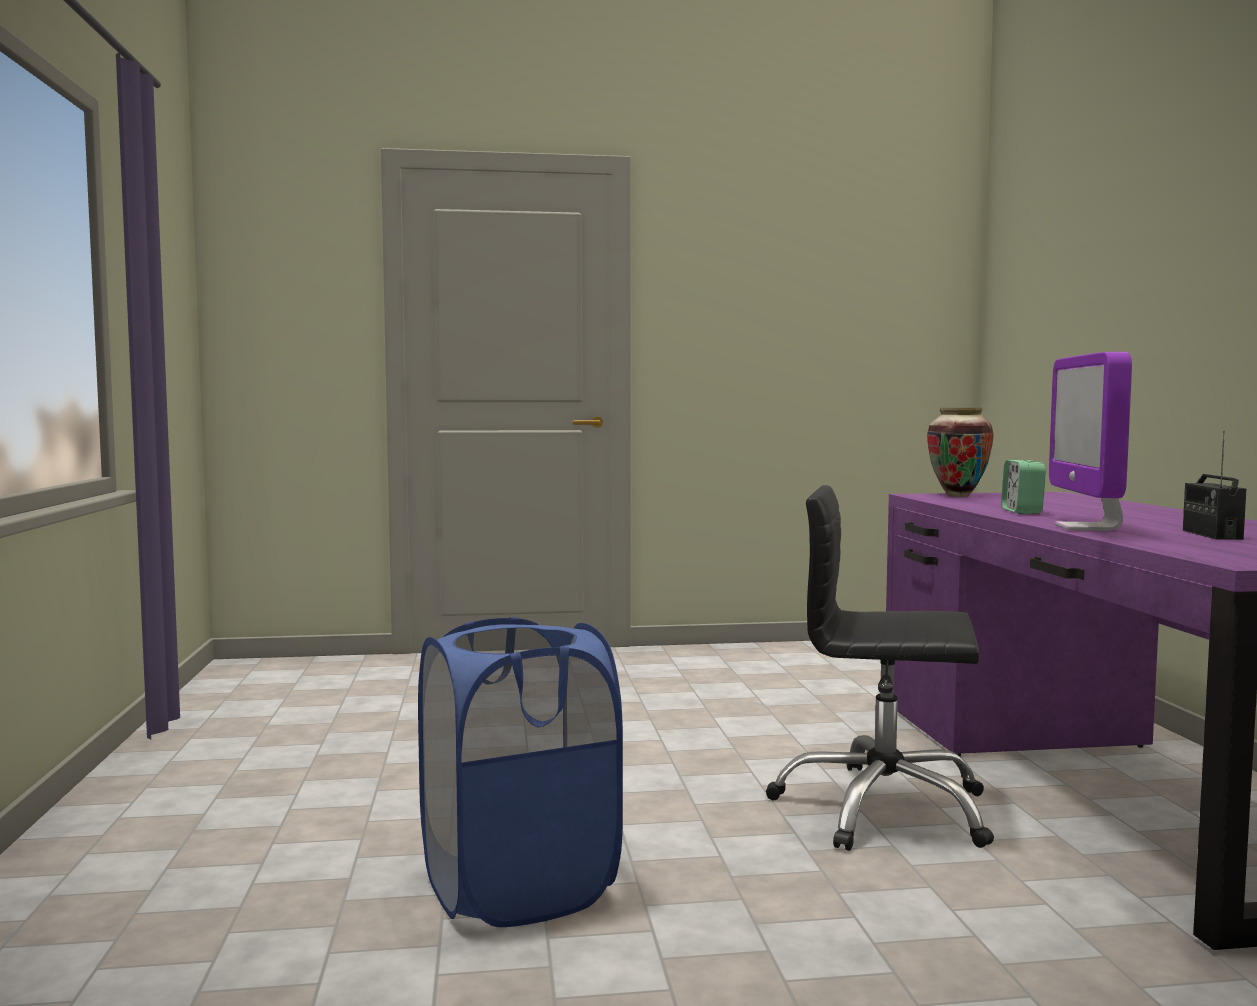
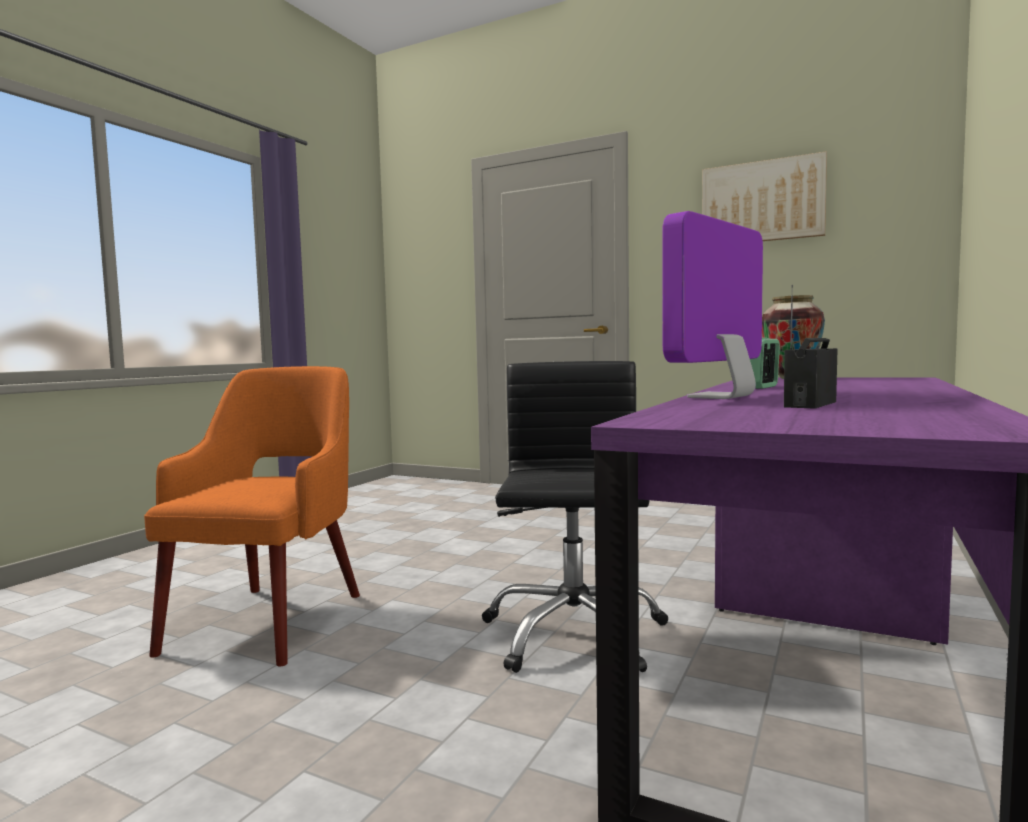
camera: 35 degrees right, 0 degrees up
blue laundry basket [418,617,623,927] -> orange armchair [144,366,360,667]
black office chair [766,485,994,851] -> black office chair turned 45 degrees clockwise [482,361,668,673]
none -> picture [702,151,827,241]

